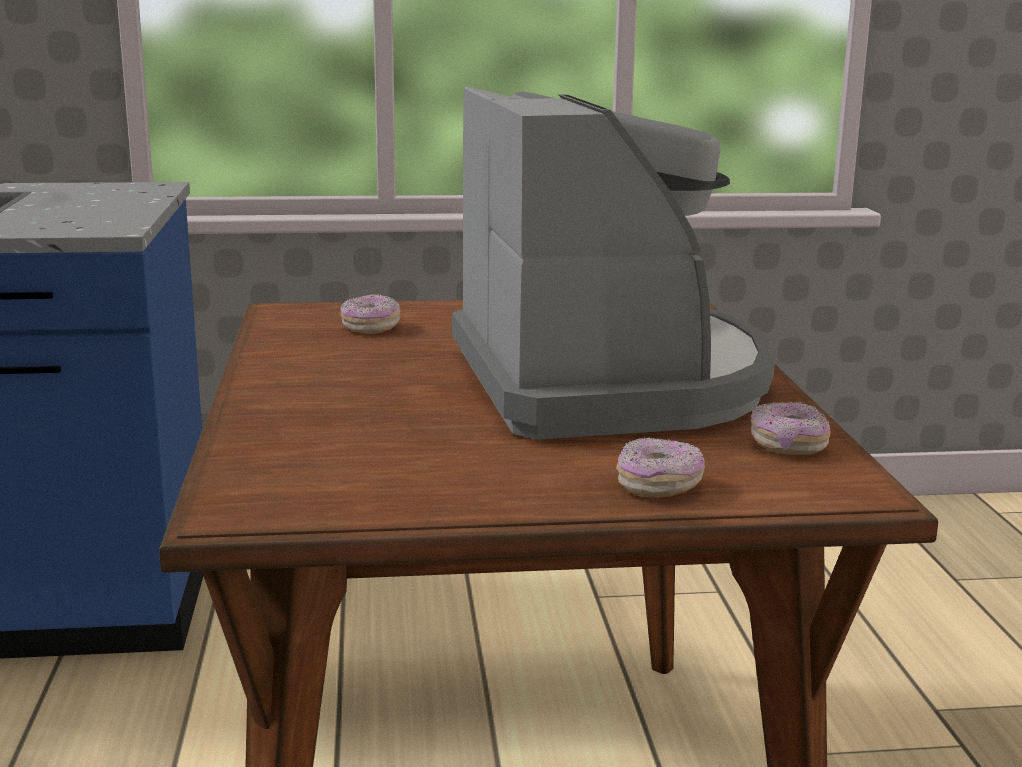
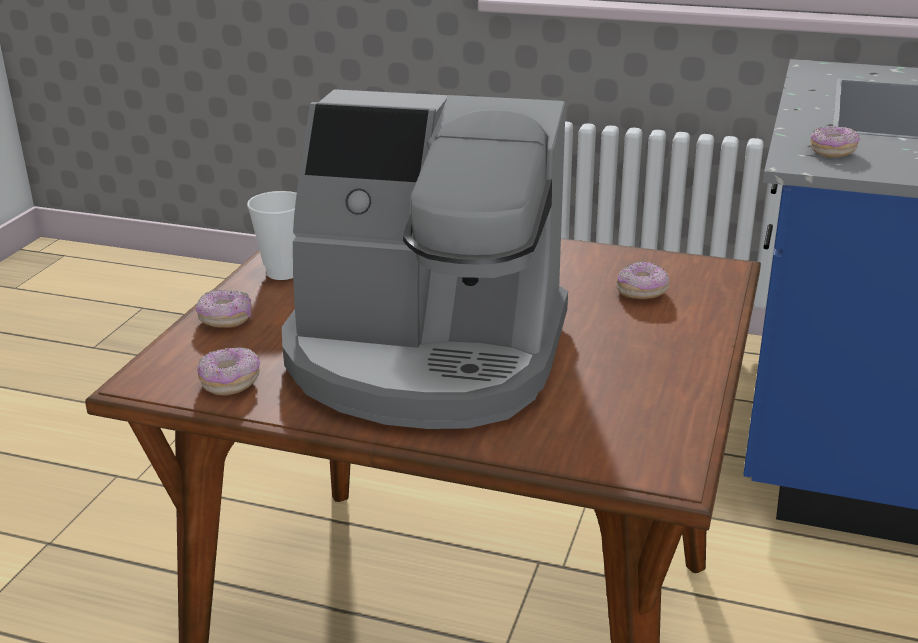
camera: 115 degrees right, 10 degrees up
none -> cup [247,191,297,280]
none -> donut [810,126,860,158]

